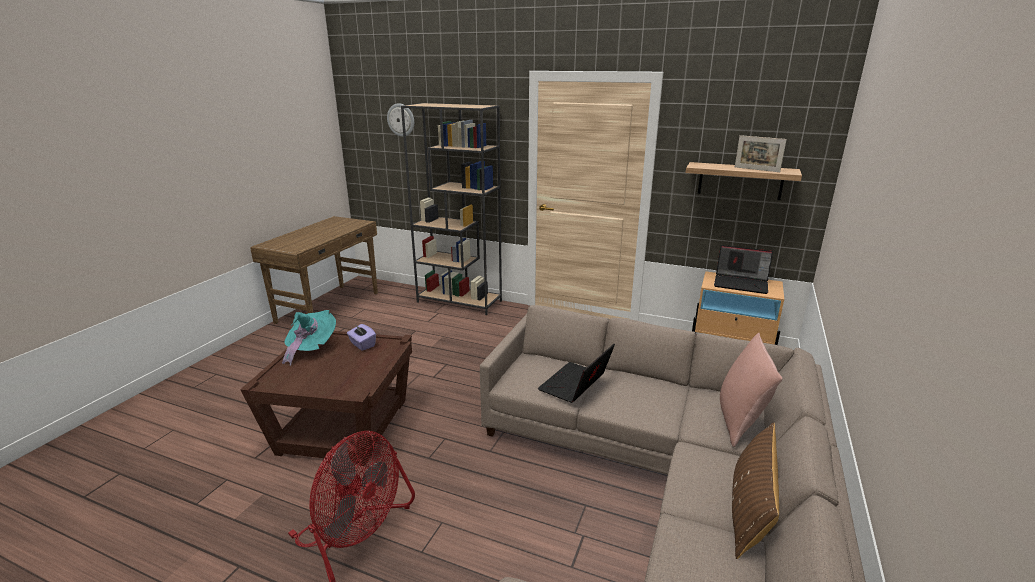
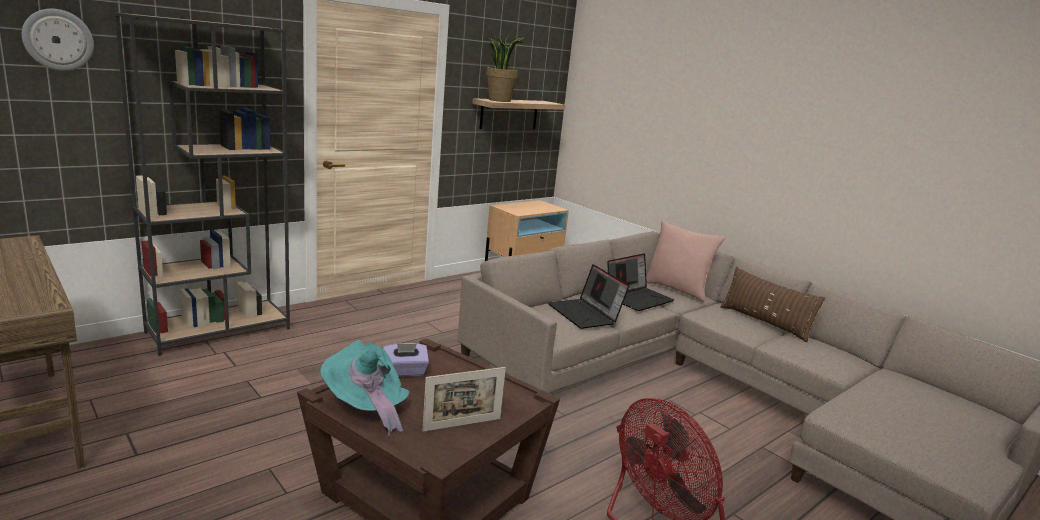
camera: 65 degrees left, 5 degrees down
laptop [714,245,773,294] -> laptop moved to [607,253,674,311]
picture frame [735,135,787,172] -> picture frame moved to [422,367,506,432]
none -> potted plant [486,34,524,102]

